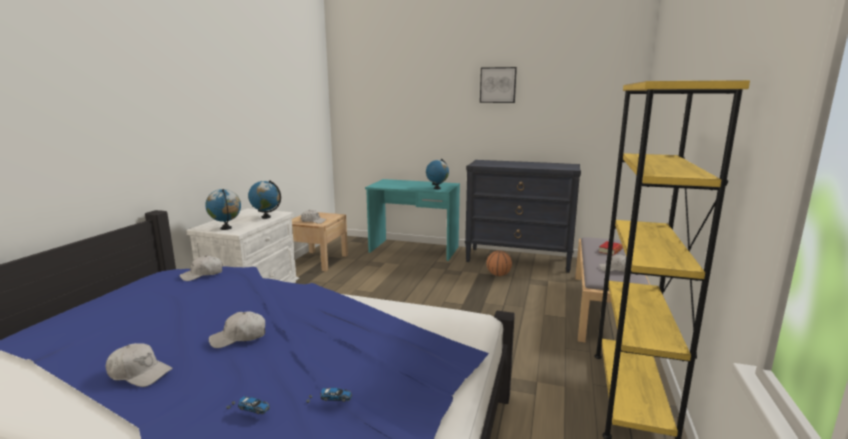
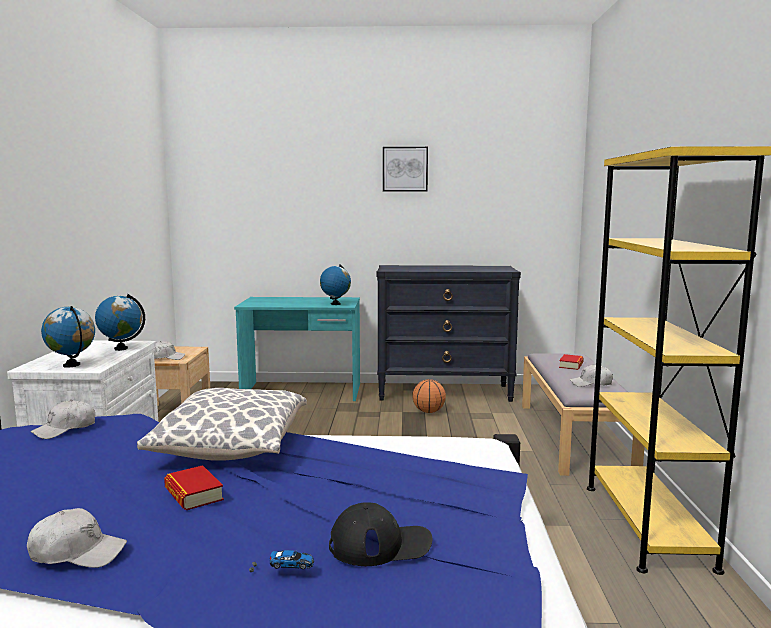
camera: 15 degrees left, 5 degrees down
white cap [209,311,265,348] -> book [164,465,224,510]
toy car [306,388,352,403] -> black cap [329,502,432,566]
none -> pillow [137,388,307,461]

